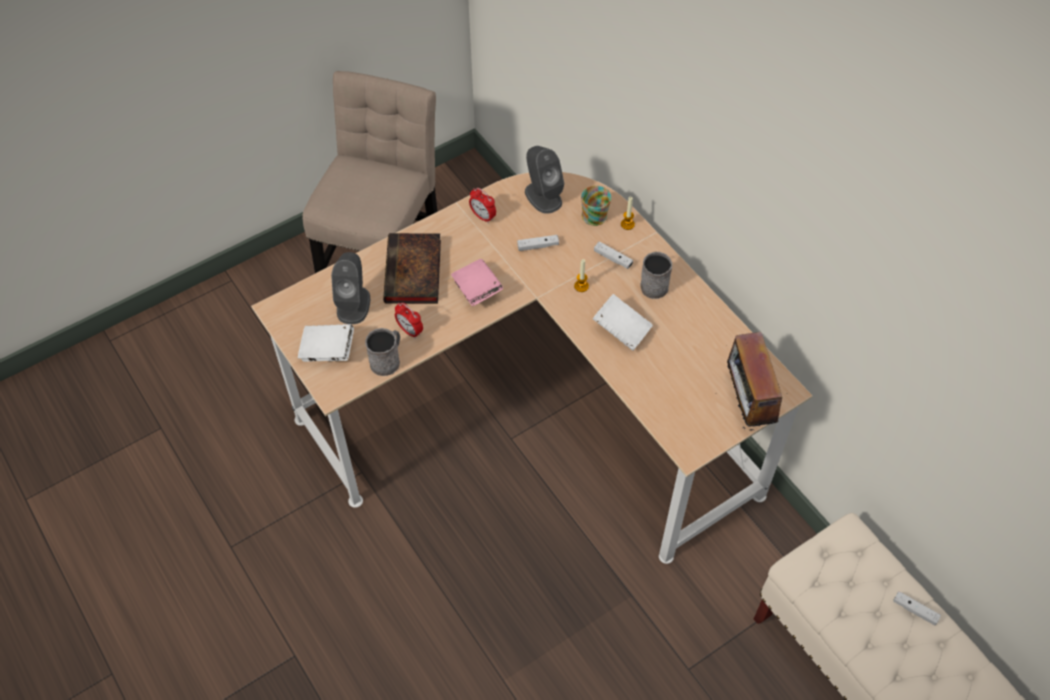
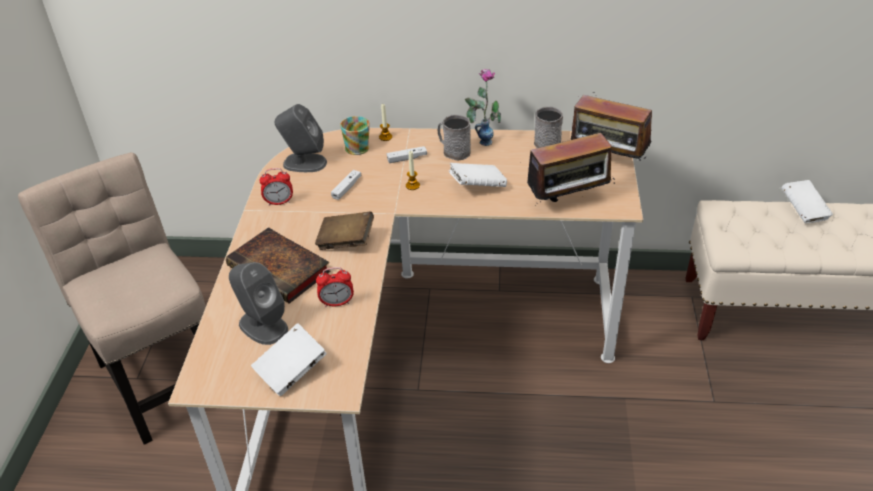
camera: 50 degrees left, 15 degrees down
grey mug [365,328,400,376] -> grey mug moved to [534,106,564,148]
pink book [451,259,503,306] -> brown book [315,211,374,250]
white game controller [893,591,941,625] -> white book [781,180,833,223]
none -> vase [465,69,501,146]
none -> radio [527,133,615,203]

